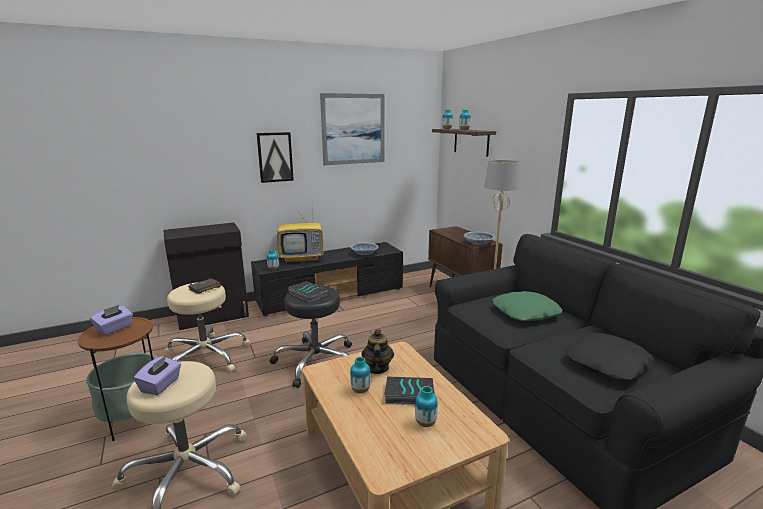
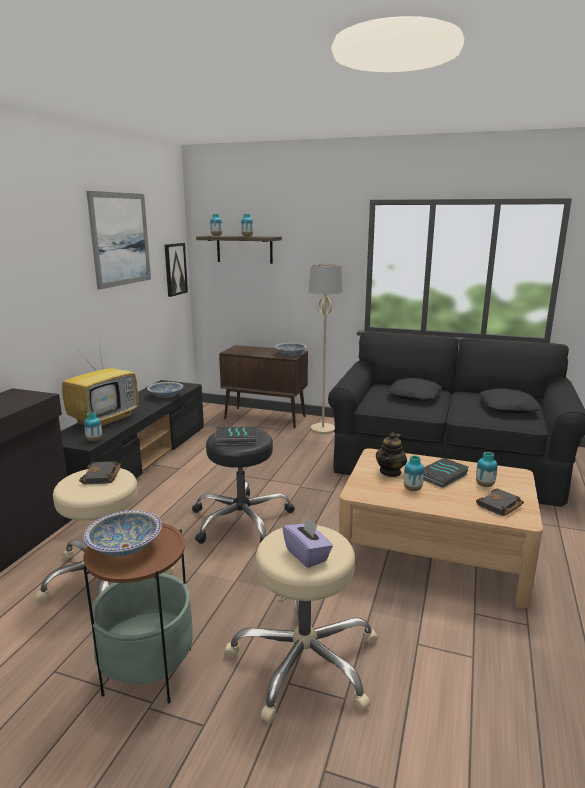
camera: 45 degrees left, 0 degrees up
purple tissue box [90,305,133,335] -> bowl [84,510,162,556]
picture [256,132,294,183] -> picture moved to [164,243,188,297]
teapot [361,330,394,374] -> teapot turned 105 degrees counterclockwise [376,432,407,477]
green pillow [492,291,562,321] -> black pillow [388,378,442,401]
none -> black book [476,488,524,516]

